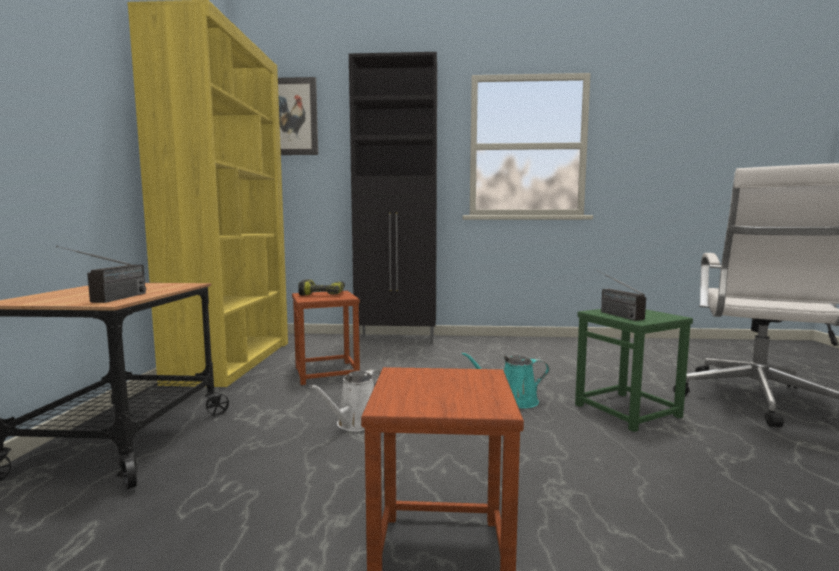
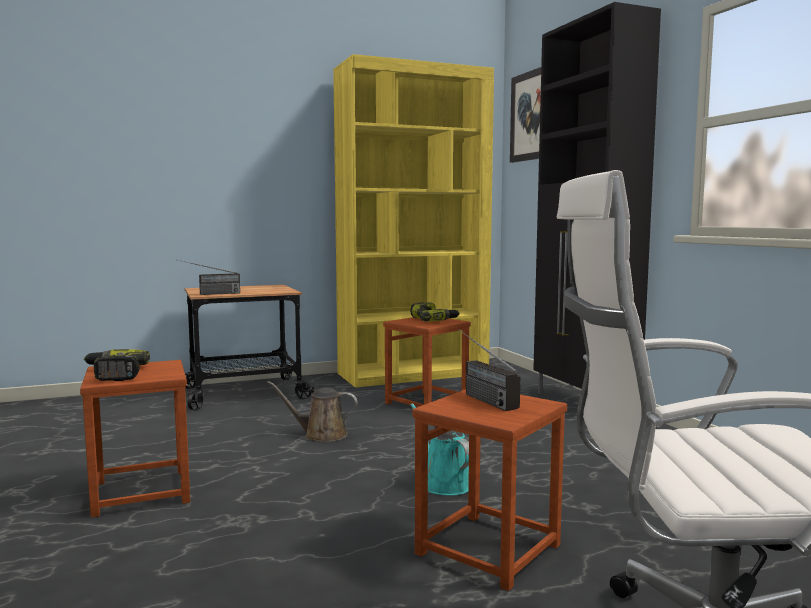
camera: 65 degrees right, 0 degrees up
white watering can [310,369,380,432] -> brown watering can [267,381,358,442]
green stool [575,309,693,432] -> brown stool [412,389,567,591]
radio [594,269,646,321] -> radio turned 75 degrees counterclockwise [458,329,520,411]
none -> power drill [84,349,150,381]

